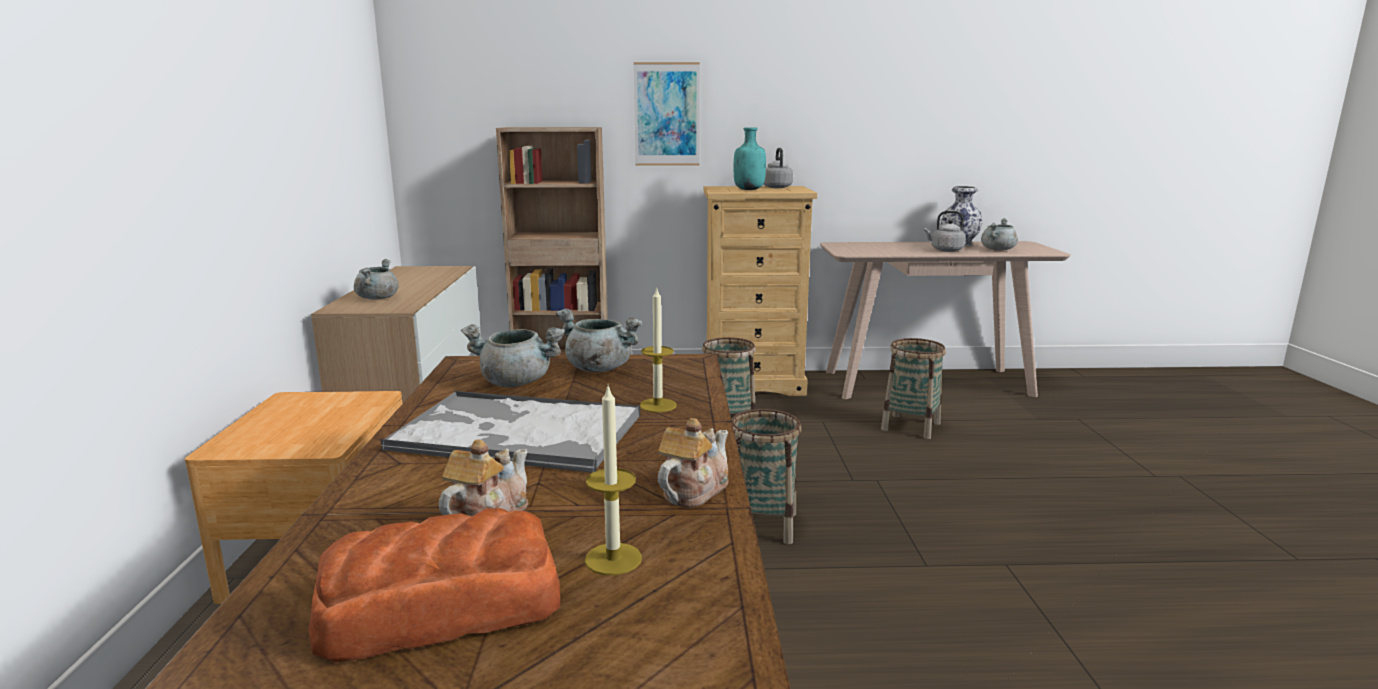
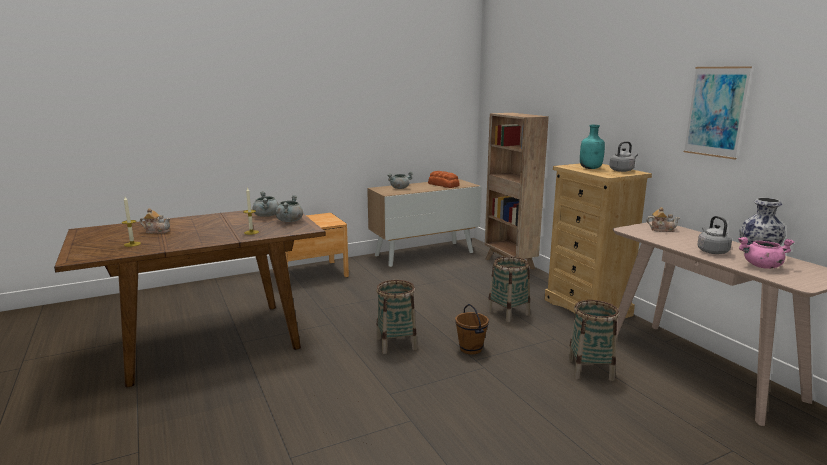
camera: 65 degrees right, 0 degrees up
bread [309,508,560,662] -> bread moved to [428,171,460,188]
tray [380,391,640,473] -> none
picture [634,62,700,166] -> picture moved to [684,66,752,160]
teapot [658,418,728,508] -> teapot moved to [647,207,680,232]
grey cooking pot [981,218,1018,250] -> pink cooking pot [738,237,795,269]
none -> brown bucket [455,304,489,355]

